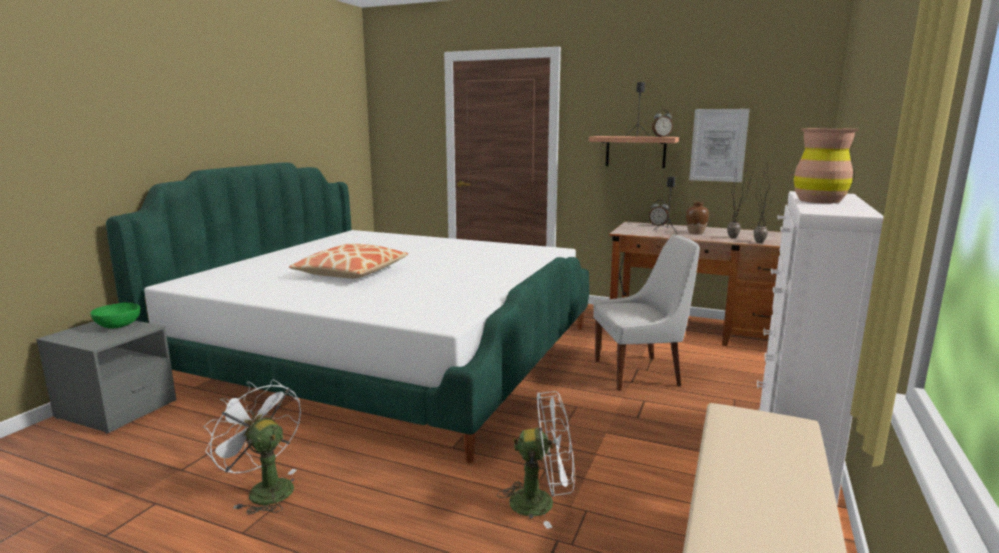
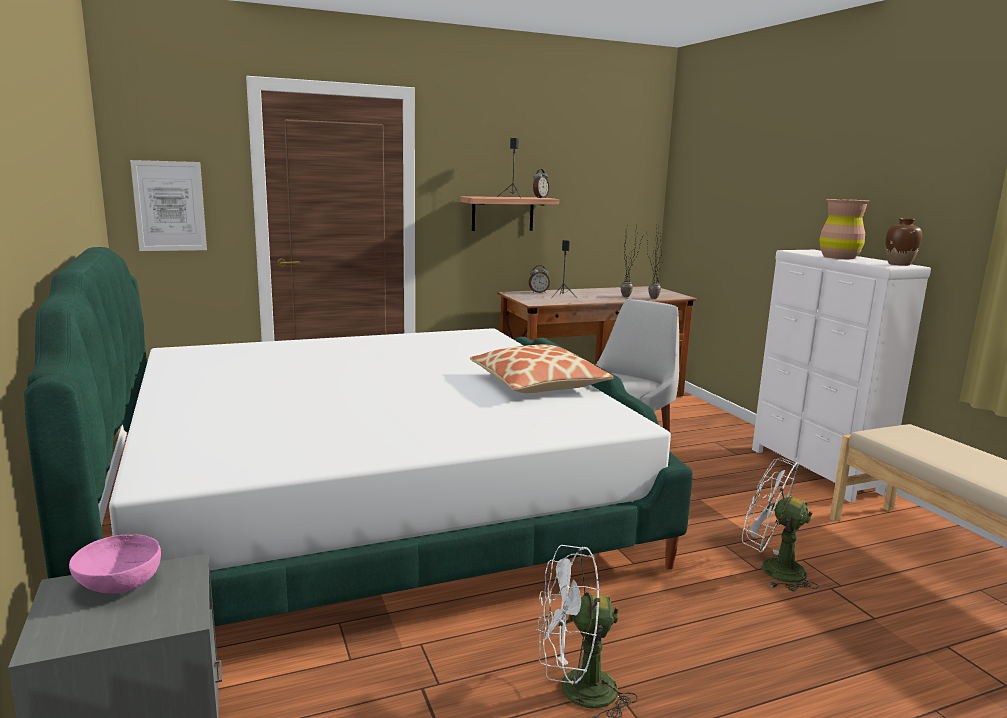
camera: 45 degrees left, 0 degrees up
green bowl [90,303,140,329] -> pink bowl [69,535,161,594]
pillow [289,244,408,279] -> pillow moved to [470,345,613,393]
white fan [497,391,575,529] -> white fan turned 105 degrees counterclockwise [742,458,819,591]
brown vase [686,202,709,235] -> brown vase moved to [885,218,922,266]
picture [689,109,750,182] -> picture moved to [130,160,207,251]

